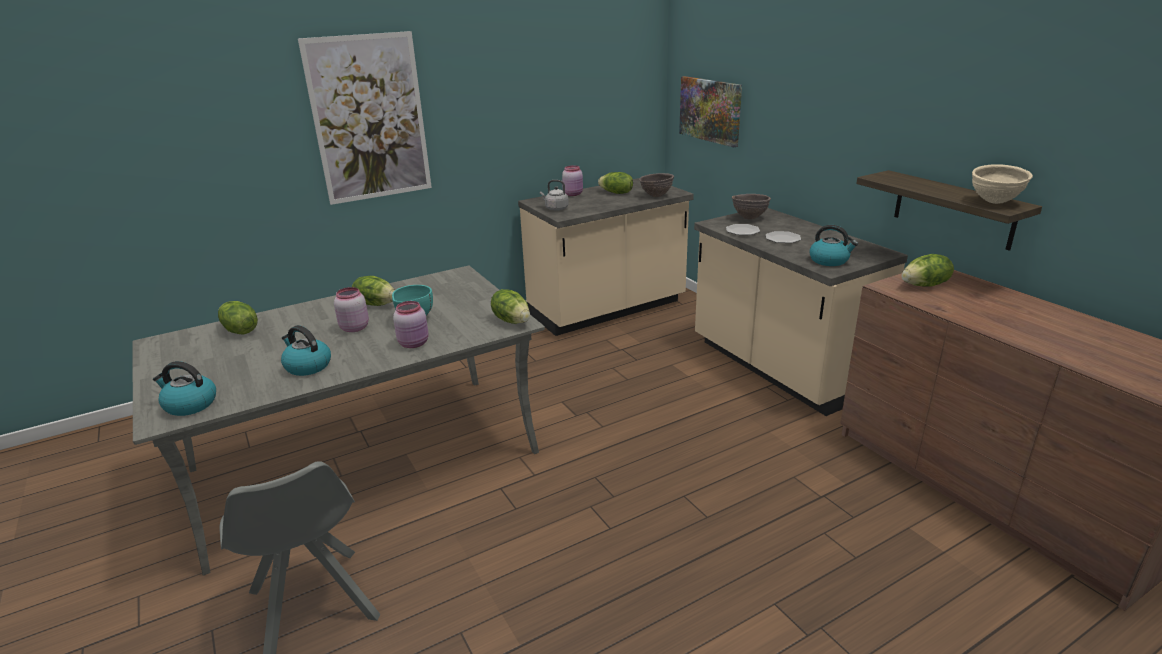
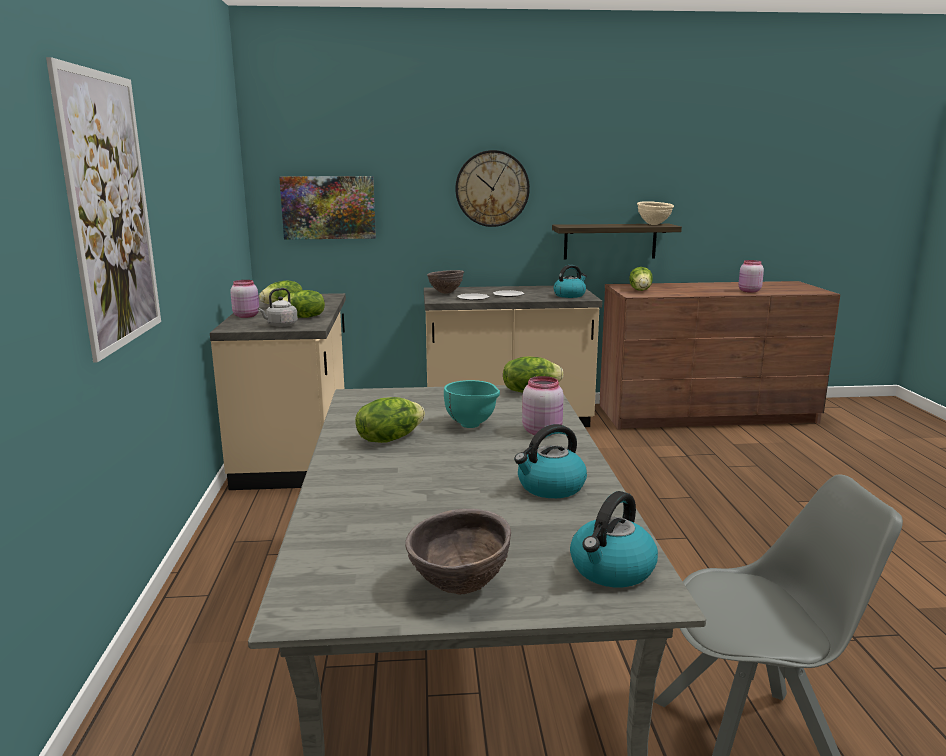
camera: 65 degrees left, 10 degrees down
lettuce [218,301,258,335] -> lettuce moved to [283,290,325,318]
pink jar [334,287,369,332] -> pink jar moved to [738,260,764,292]
brown bowl [639,173,674,197] -> brown bowl moved to [405,509,511,595]
none -> wall clock [455,150,530,227]

